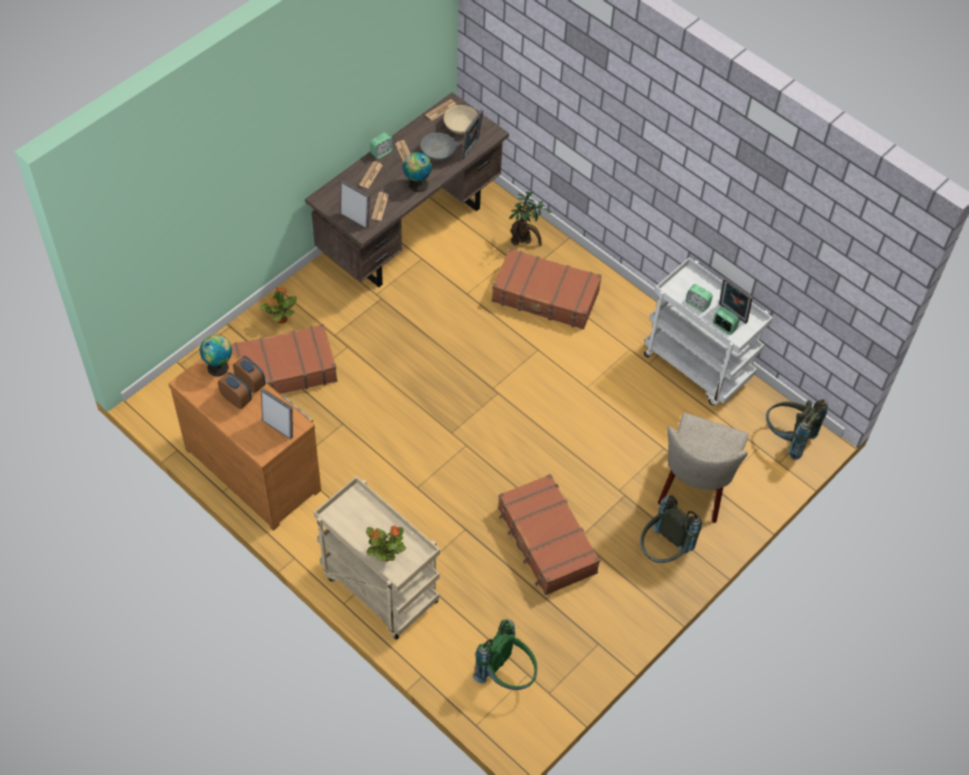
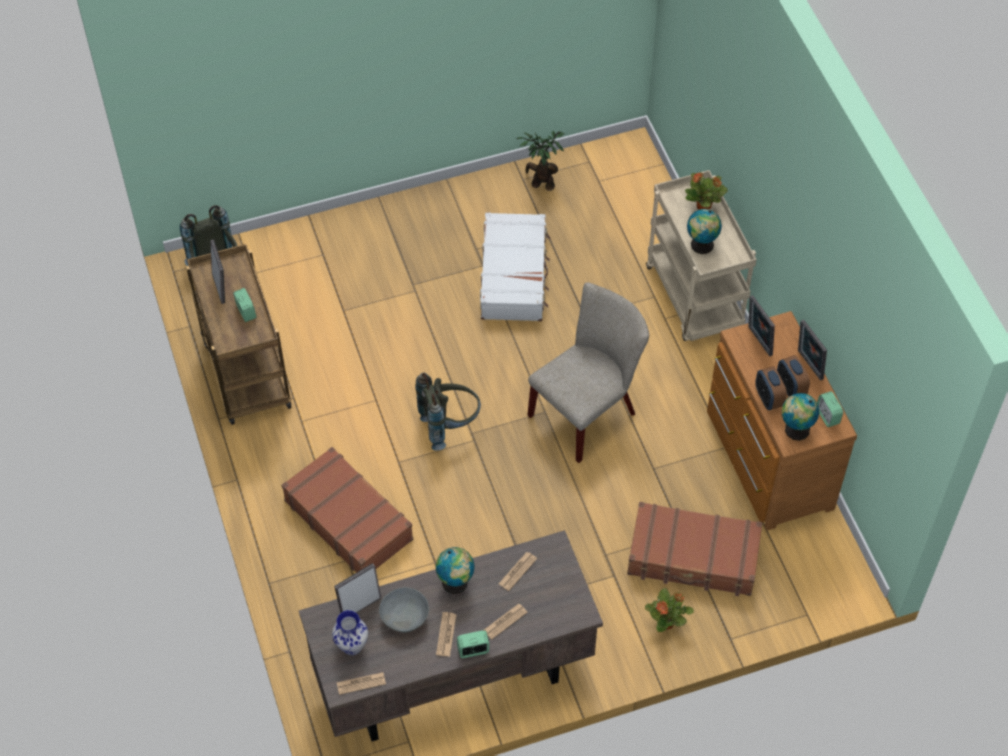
camera: 150 degrees left, 0 degrees up
picture frame [340,180,370,229] -> picture frame moved to [798,319,827,381]
beige bowl [444,105,477,134] -> vase [332,610,368,655]
green backpack [473,619,537,690] -> none
brown suitcase [498,474,600,595] -> white suitcase [480,212,550,321]
potted plant [509,191,552,246] -> potted plant moved to [516,131,565,191]
grey backpack [640,495,702,563] -> grey backpack moved to [415,373,481,451]
white cart [644,257,773,405] -> brown cart [186,244,292,425]
beige chair [658,413,749,523] -> beige chair moved to [527,282,649,463]
alarm clock [713,307,740,335] -> alarm clock moved to [817,391,843,427]
none -> globe [687,209,722,254]

